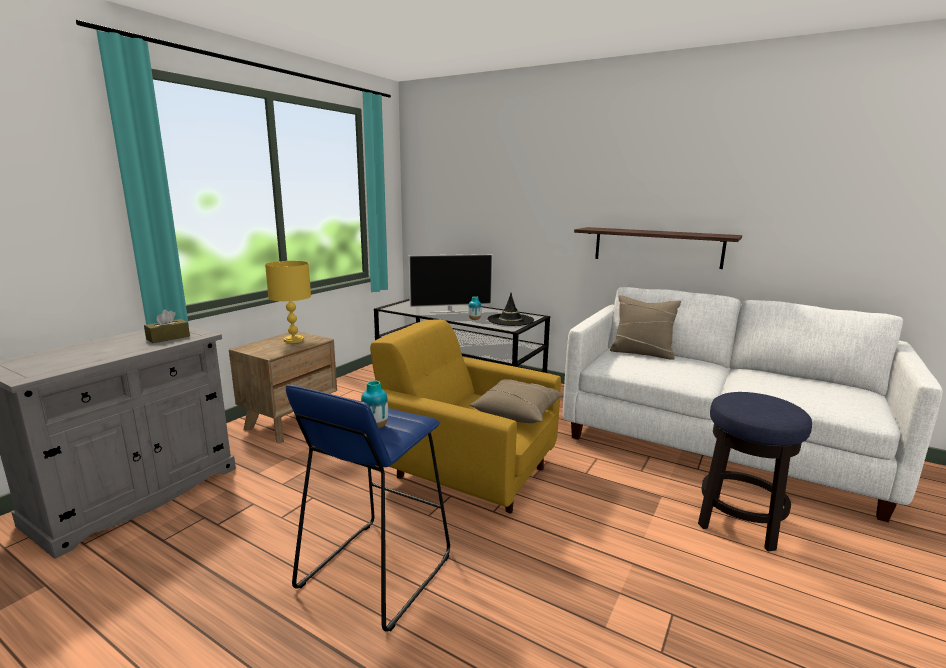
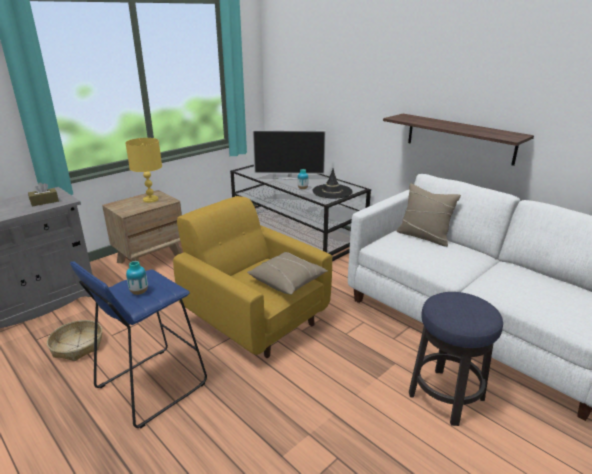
camera: 15 degrees right, 10 degrees up
none -> basket [47,320,102,361]

